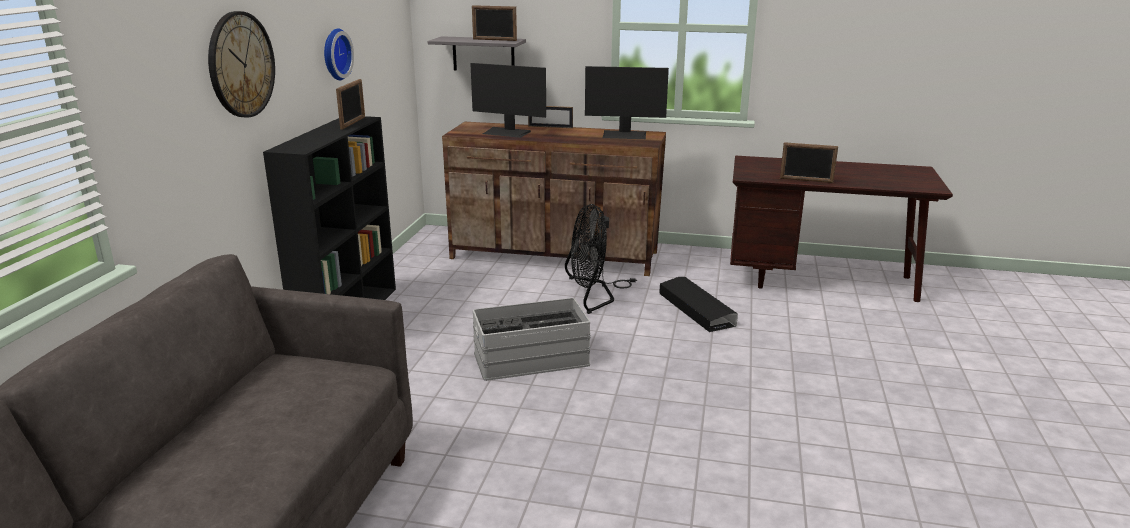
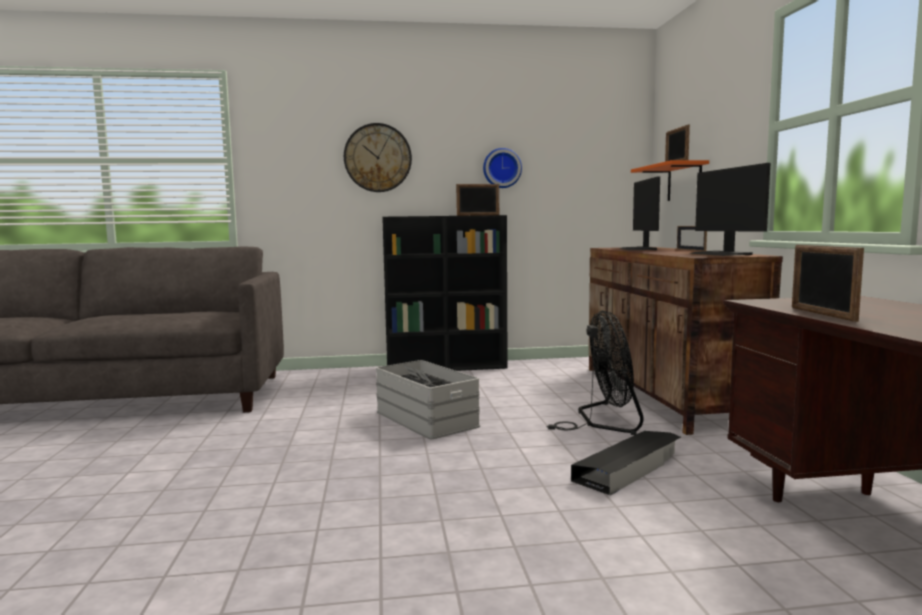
camera: 70 degrees right, 15 degrees down
grey shelf [428,36,526,71] -> orange shelf [631,160,709,201]
black fan [565,204,637,314] -> black fan turned 120 degrees clockwise [546,310,644,435]

